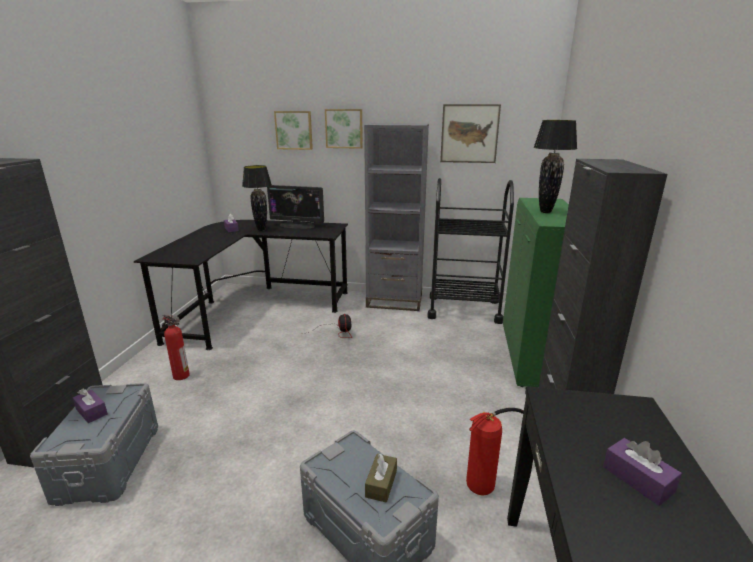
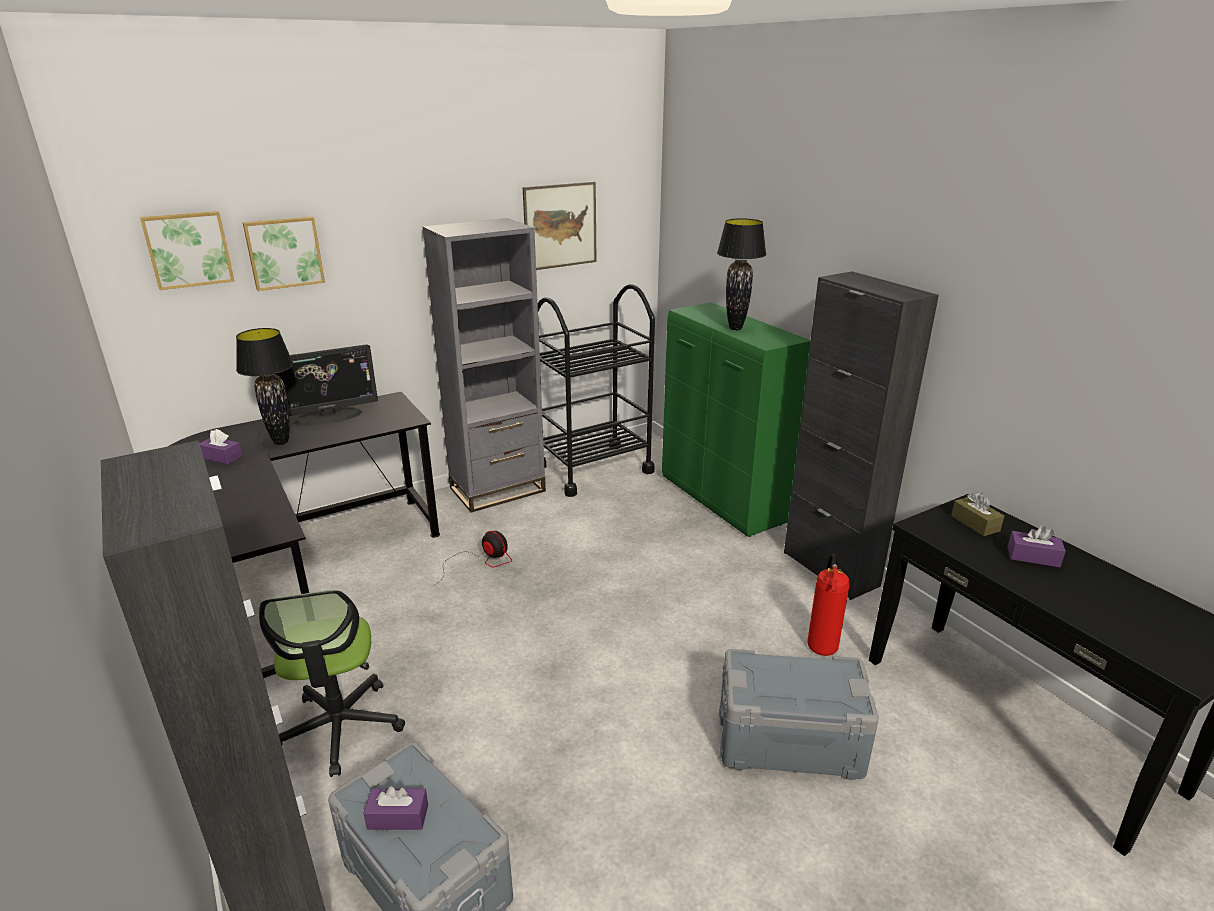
camera: 40 degrees left, 5 degrees up
fire extinguisher [162,315,190,380] -> office chair [259,590,405,777]
picture [325,109,363,149] -> picture moved to [140,211,235,290]
brown tissue box [365,454,397,503] -> brown tissue box moved to [951,492,1004,536]

